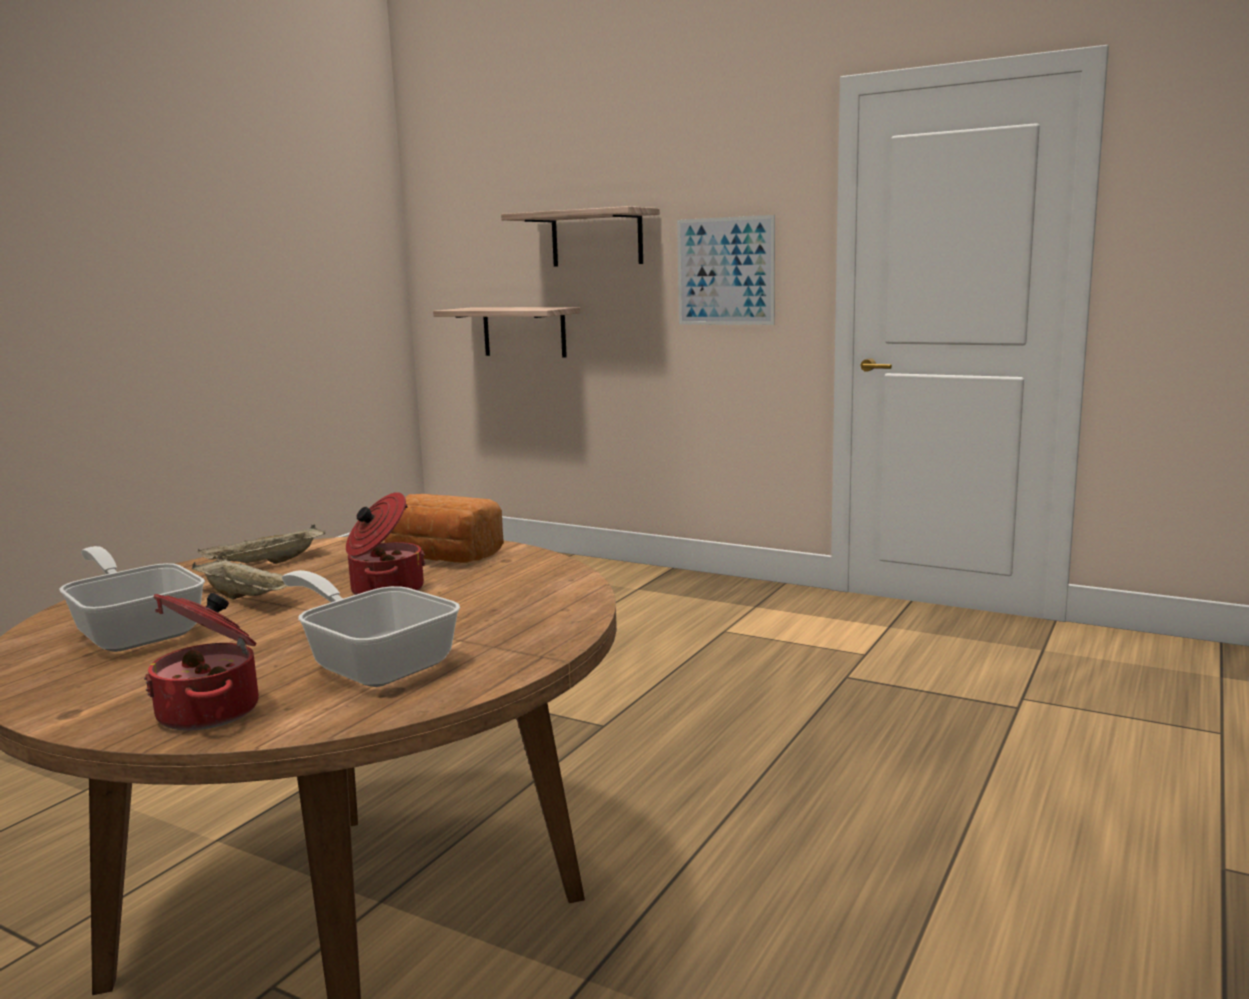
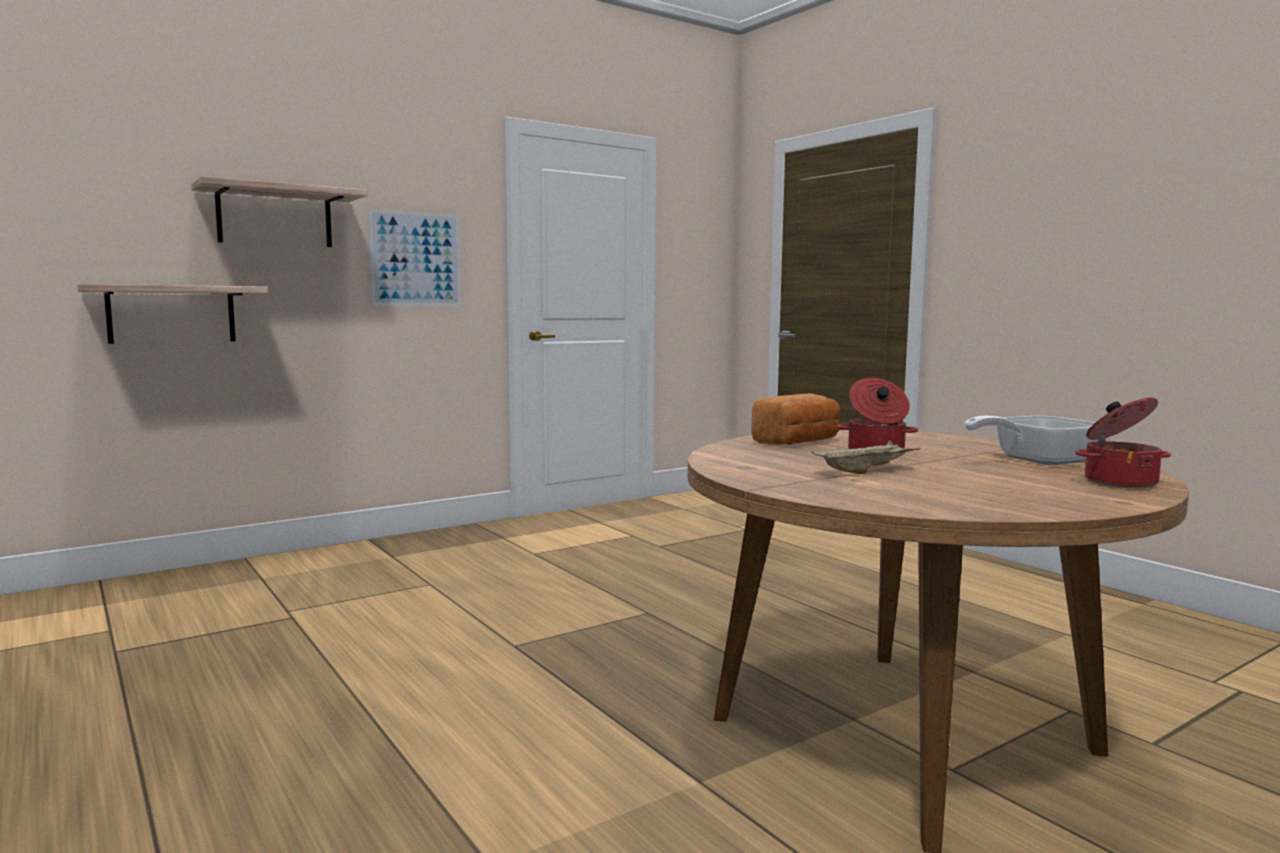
camera: 65 degrees left, 5 degrees down
frying pan [59,546,205,652] -> none
beige tray [198,524,325,564] -> none

